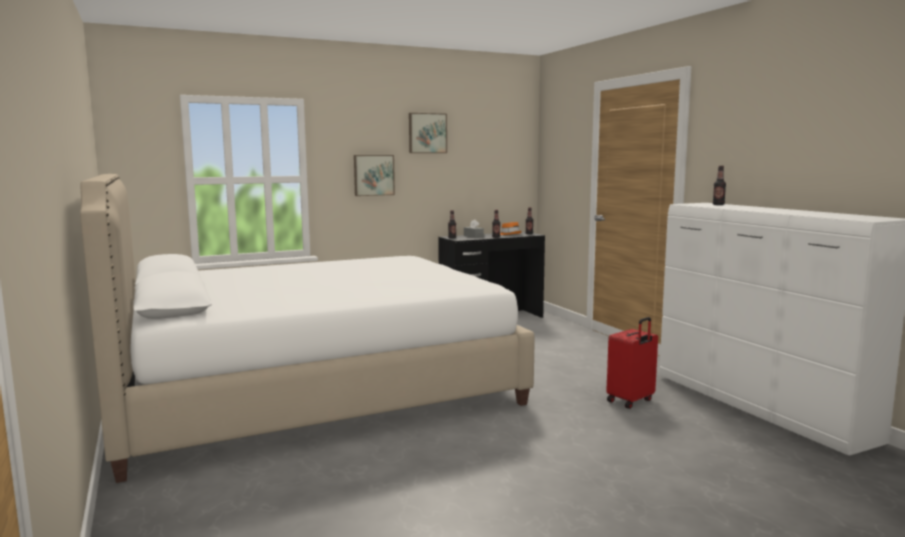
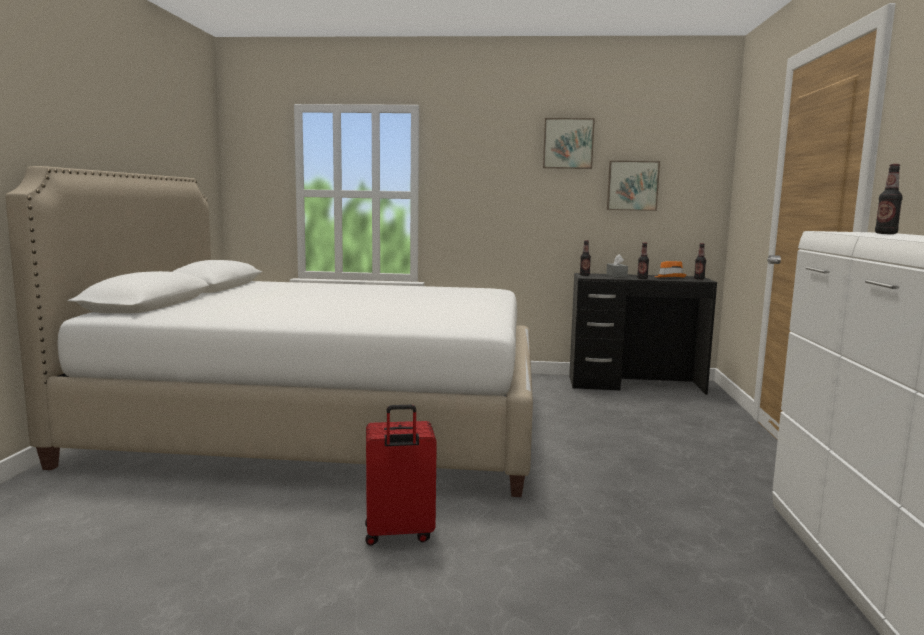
camera: 30 degrees right, 0 degrees up
picture [354,155,395,196] -> picture moved to [607,161,660,211]
red suitcase [606,317,658,409] -> red suitcase moved to [365,405,437,545]

